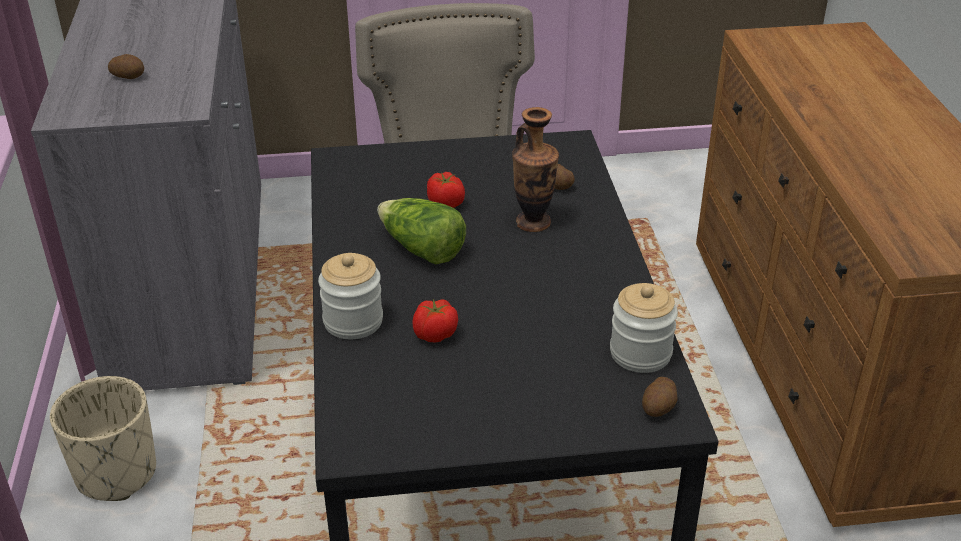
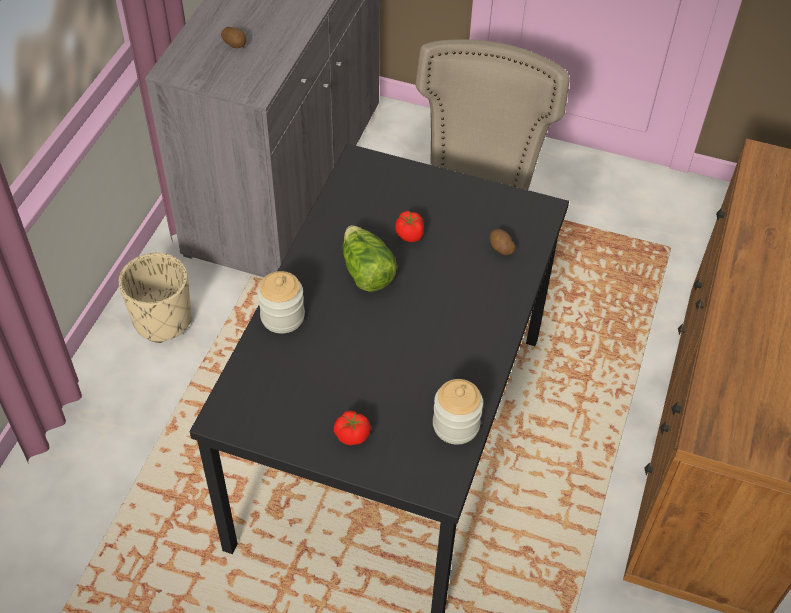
camera: 25 degrees right, 15 degrees up
tomato [412,299,458,342] -> tomato moved to [334,411,371,445]
vase [512,107,559,232] -> none
potato [642,377,677,417] -> none

